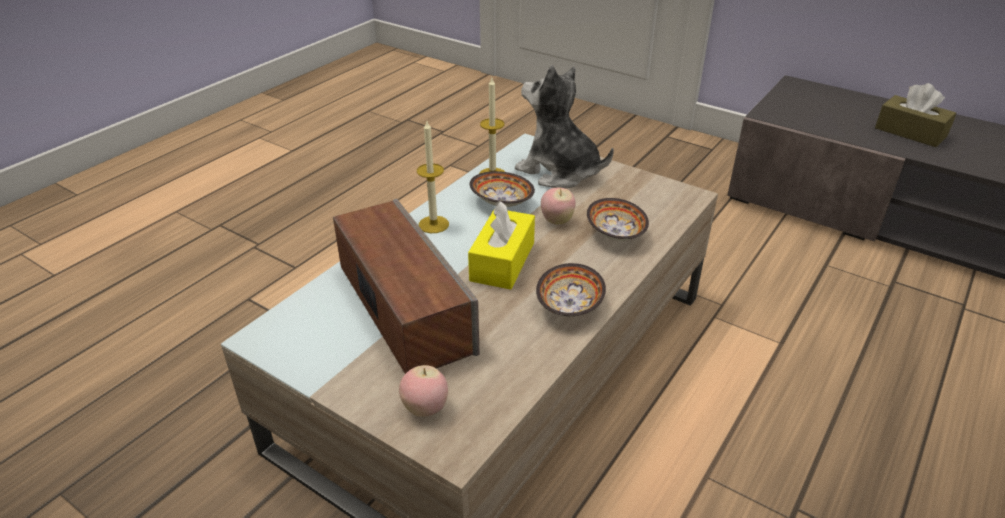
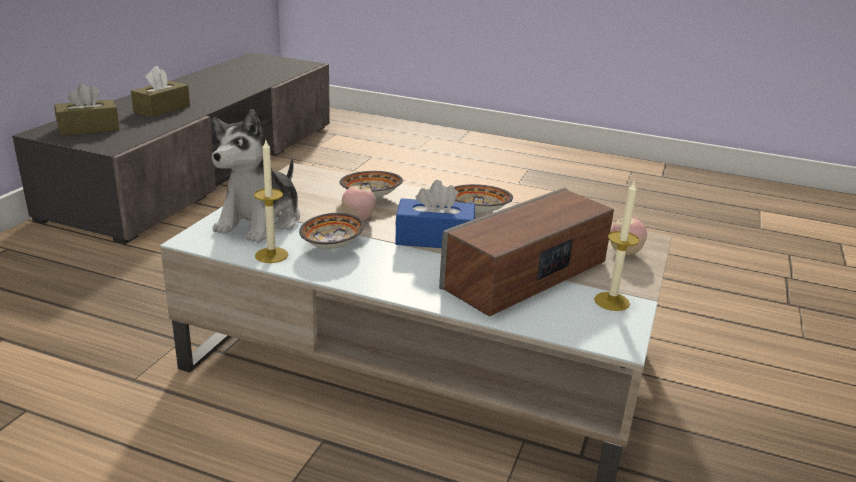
camera: 105 degrees left, 10 degrees down
candle [417,121,449,233] -> candle moved to [594,180,640,311]
yellow tissue box [468,201,535,290] -> blue tissue box [395,180,475,248]
none -> brown tissue box [54,83,119,136]

